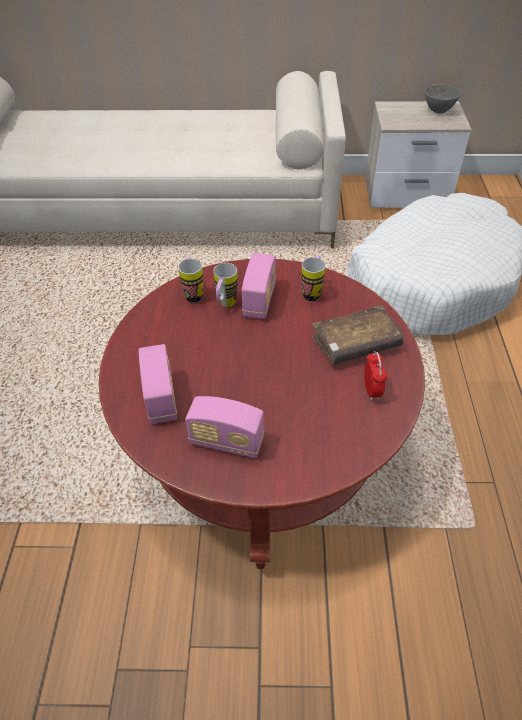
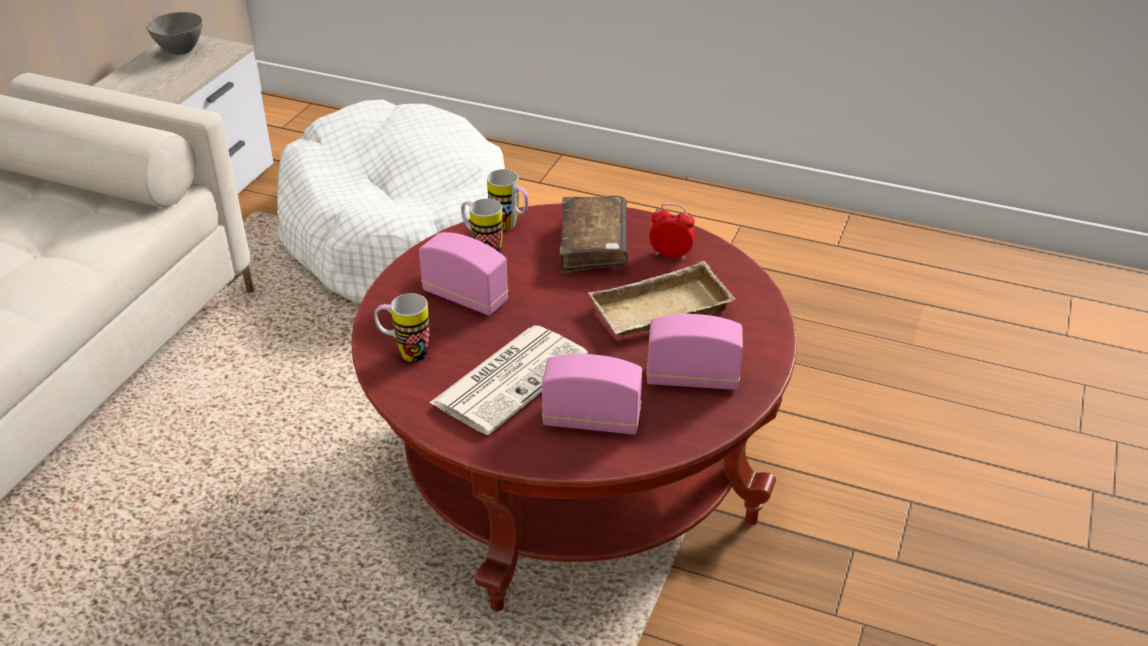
camera: 70 degrees left, 10 degrees down
radio [185,396,264,458] -> radio turned 120 degrees counterclockwise [647,314,743,390]
mug [213,263,238,307] -> mug moved to [487,169,528,230]
none -> newspaper [429,326,588,435]
none -> beige tray [589,261,736,336]

